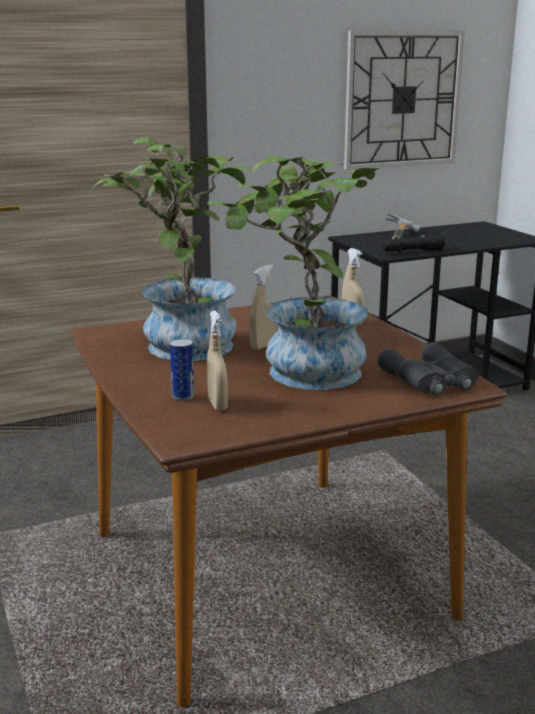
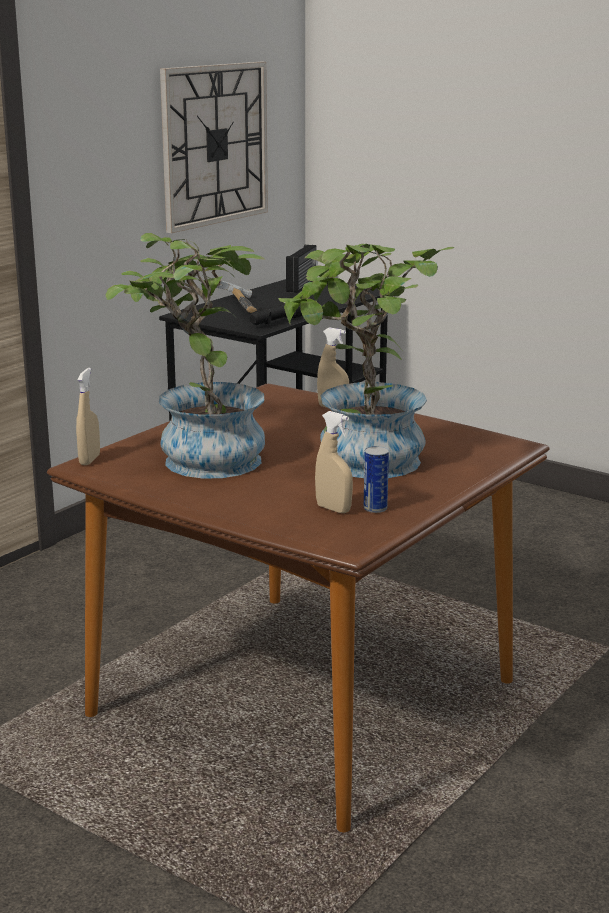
camera: 30 degrees left, 0 degrees up
can [170,339,194,401] -> can moved to [364,446,389,513]
beige spray bottle [249,265,277,350] -> beige spray bottle moved to [76,368,100,465]
grey binoculars [378,342,479,396] -> none
none -> radio [286,245,318,293]

